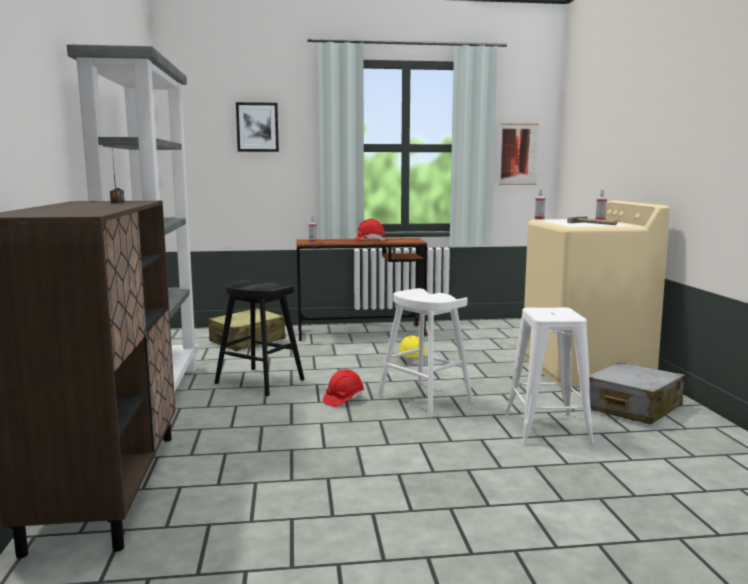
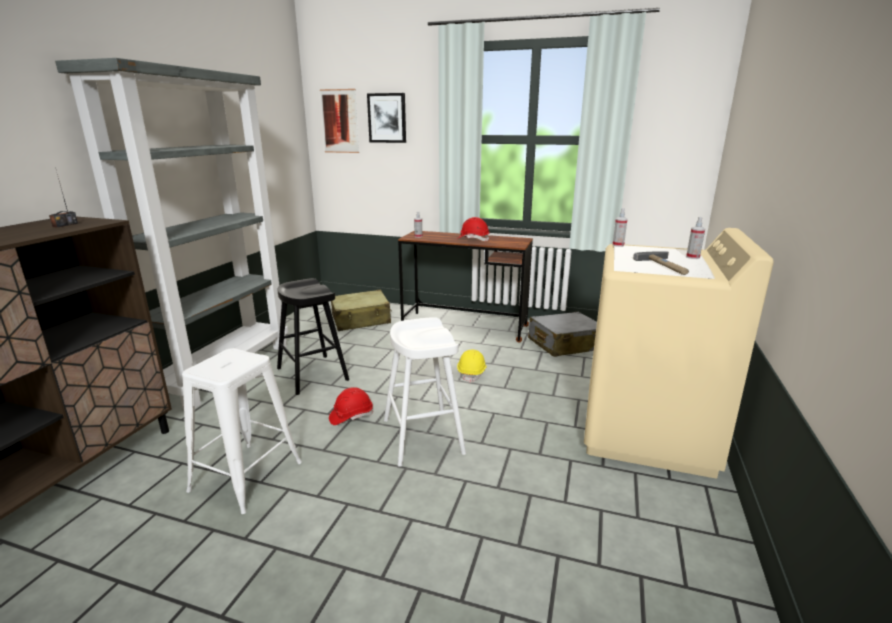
camera: 25 degrees right, 10 degrees up
picture [499,124,539,185] -> picture moved to [320,89,359,153]
white stool [505,307,595,444] -> white stool moved to [182,348,302,514]
grey suitcase [589,362,685,425] -> grey suitcase moved to [528,312,597,357]

